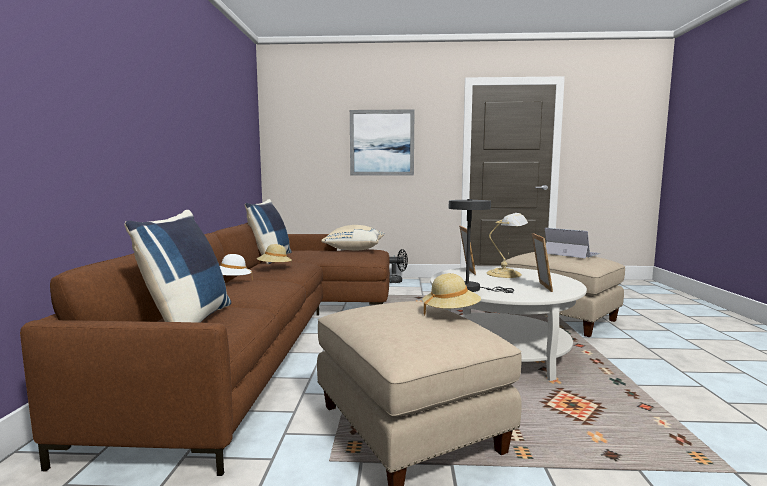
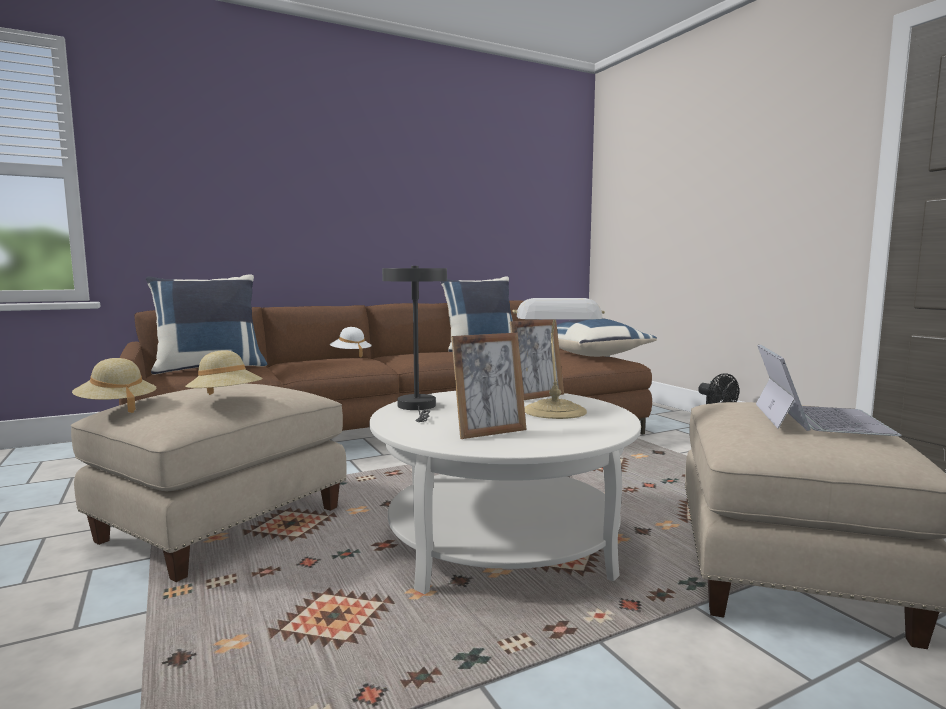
camera: 60 degrees right, 0 degrees up
beige hat [257,244,292,262] -> beige hat moved to [72,358,157,413]
beige pillow [321,225,384,250] -> blue pillow [557,318,657,357]
picture [350,109,415,176] -> none

